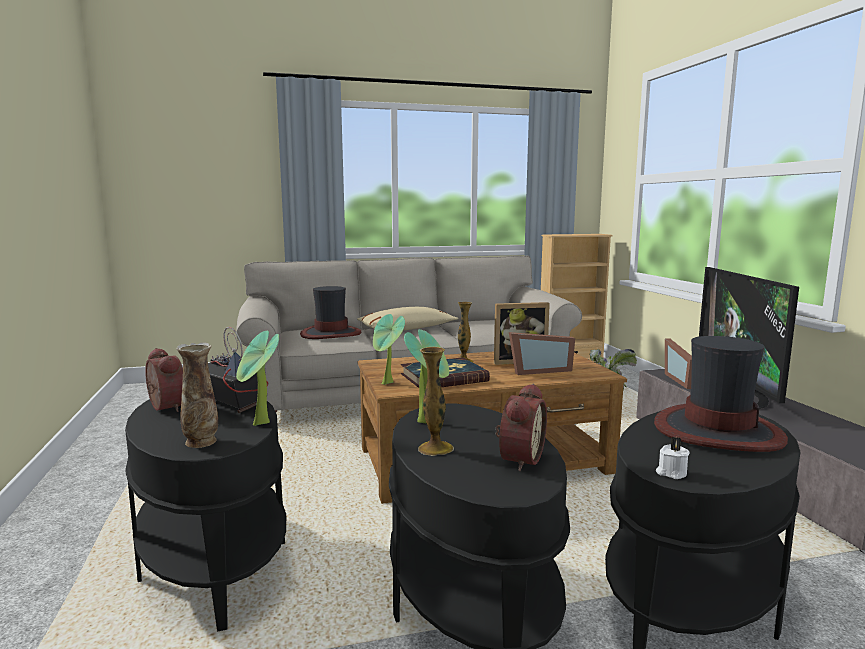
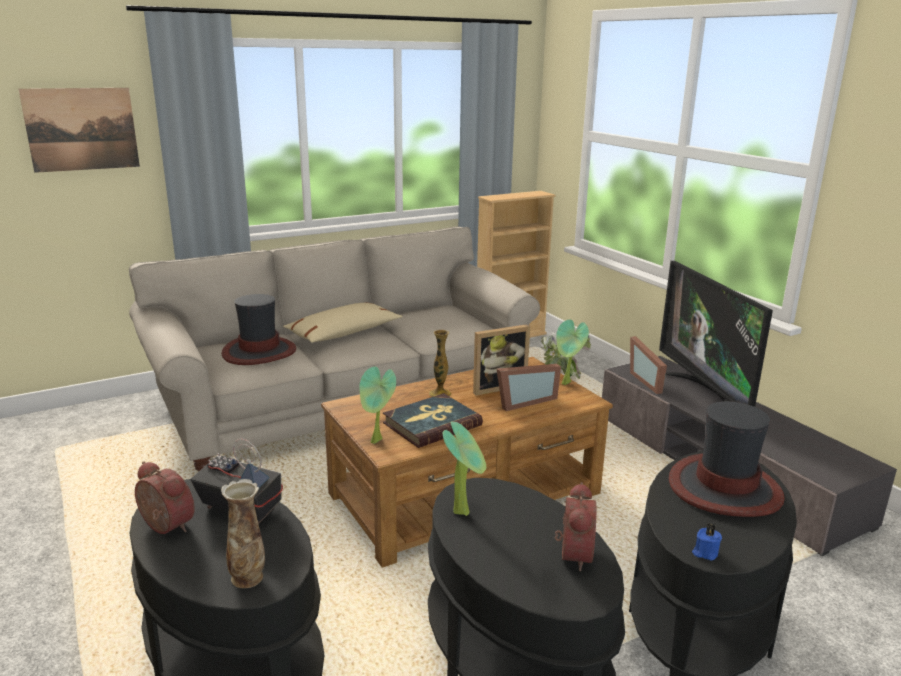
camera: 15 degrees left, 10 degrees up
potted plant [236,331,279,426] -> potted plant moved to [556,320,589,385]
vase [418,347,454,456] -> none
white candle [656,437,690,479] -> blue candle [692,523,722,560]
none -> picture [19,88,140,173]

